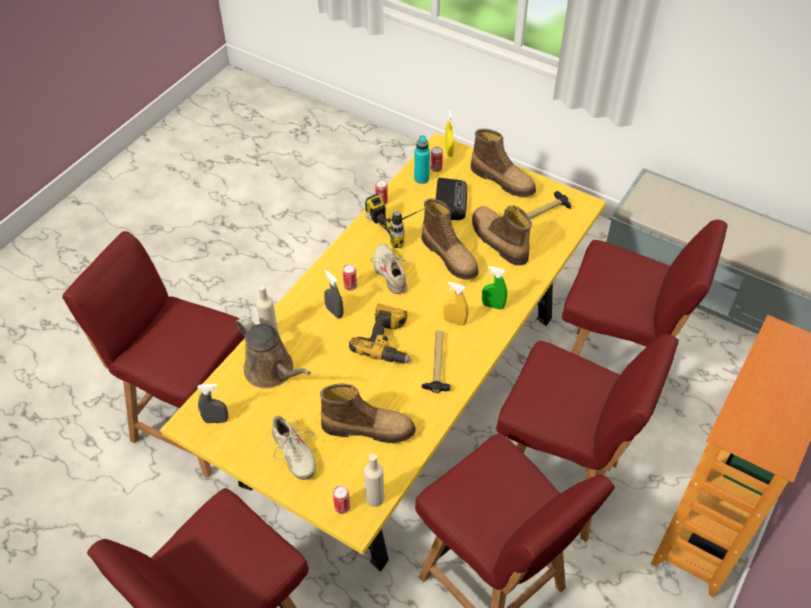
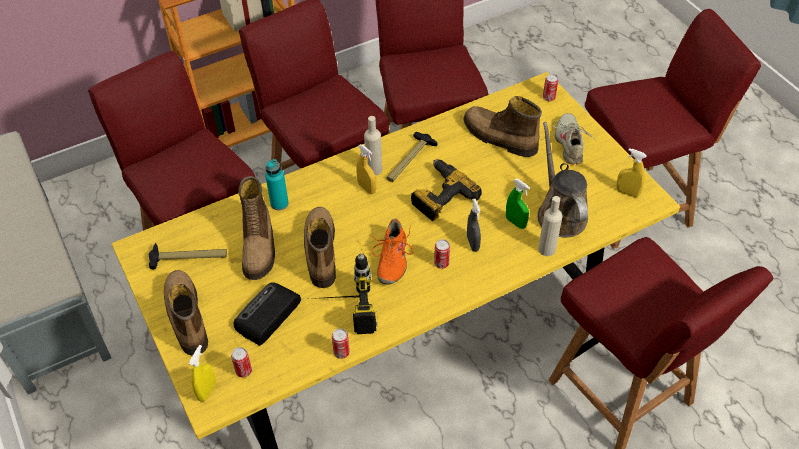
camera: 150 degrees left, 0 degrees up
grey spray bottle [198,384,228,423] -> yellow spray bottle [616,148,647,197]
beige bottle [364,453,384,507] -> beige bottle moved to [364,116,382,176]
beige shoe [370,244,413,294] -> orange shoe [370,219,414,285]
turquoise bottle [414,135,430,184] -> turquoise bottle moved to [265,159,289,210]
green spray bottle [482,266,507,310] -> green spray bottle moved to [506,179,530,229]

